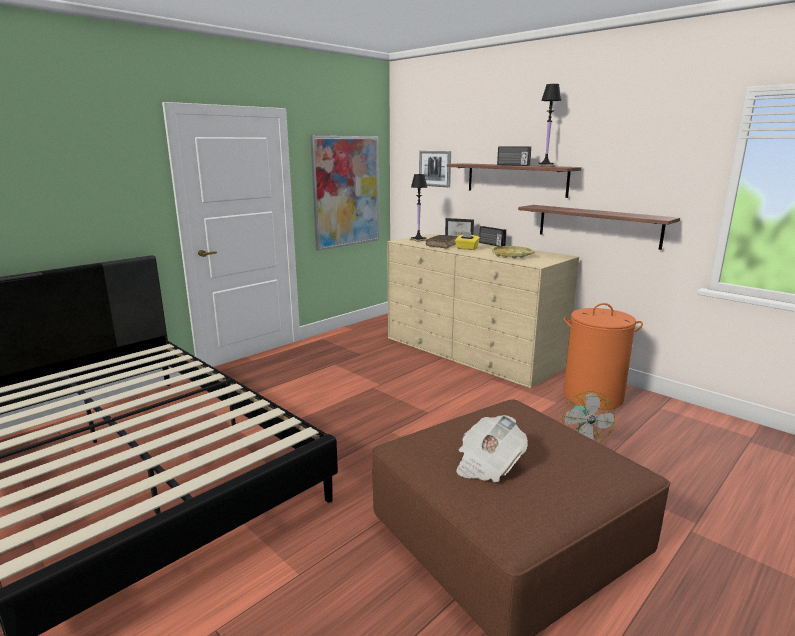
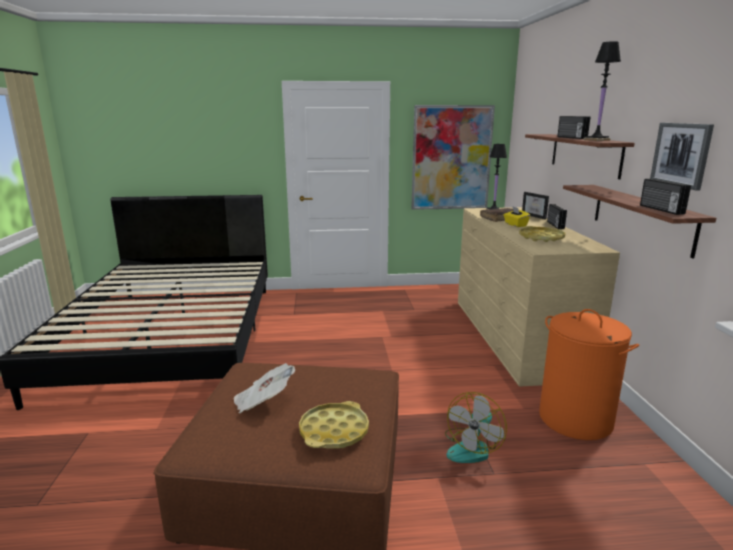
camera: 40 degrees right, 0 degrees up
picture [419,151,451,188] -> picture moved to [650,123,714,190]
none -> yellow tray [299,401,369,449]
none -> radio [640,179,691,215]

